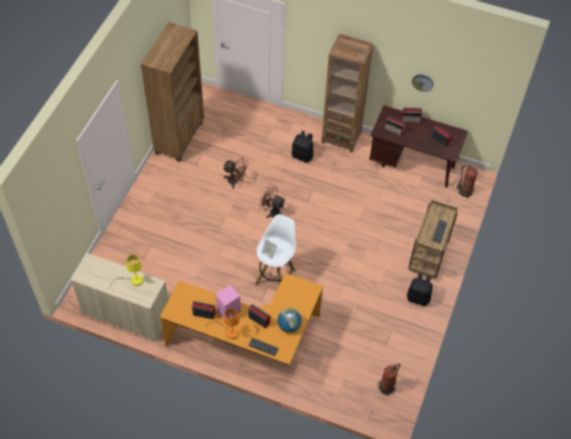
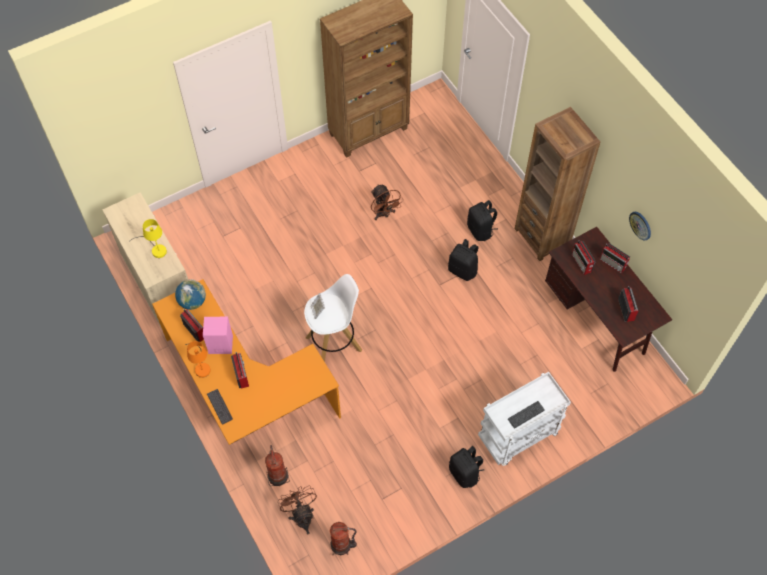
camera: 40 degrees right, 5 degrees up
brown fan [260,186,286,218] -> brown fan moved to [278,486,317,534]
globe [277,308,302,333] -> globe moved to [175,279,206,310]
brown cart [409,200,458,279] -> white cart [478,372,571,466]
fire extinguisher [457,165,478,198] -> fire extinguisher moved to [265,445,290,486]
none -> black backpack [448,239,478,281]

